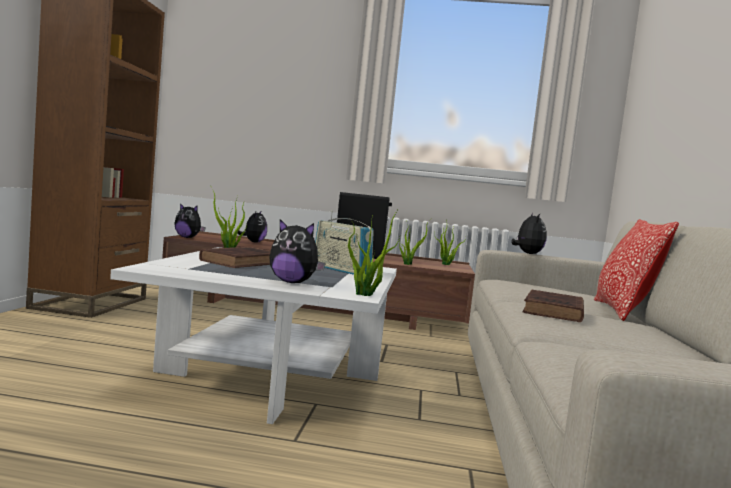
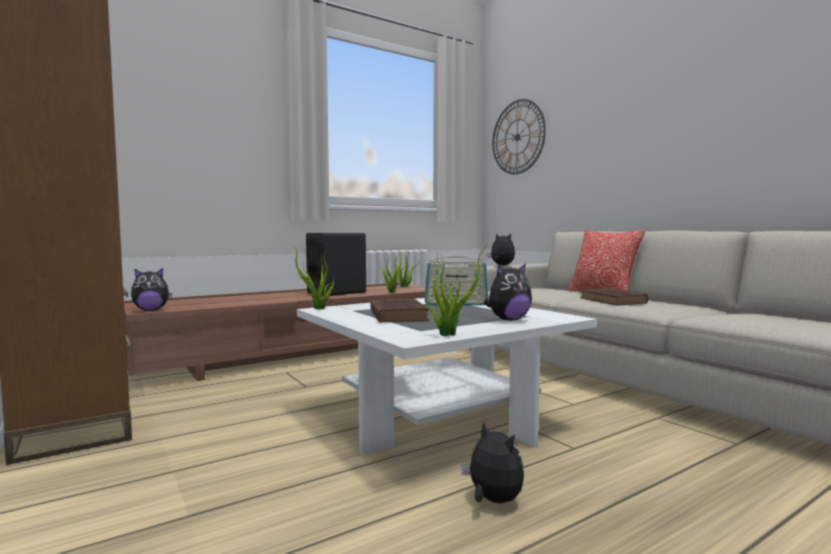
camera: 40 degrees left, 0 degrees up
plush toy [237,210,267,243] -> plush toy moved to [461,421,524,503]
potted plant [348,209,400,296] -> potted plant moved to [425,249,484,336]
none -> wall clock [492,99,546,174]

